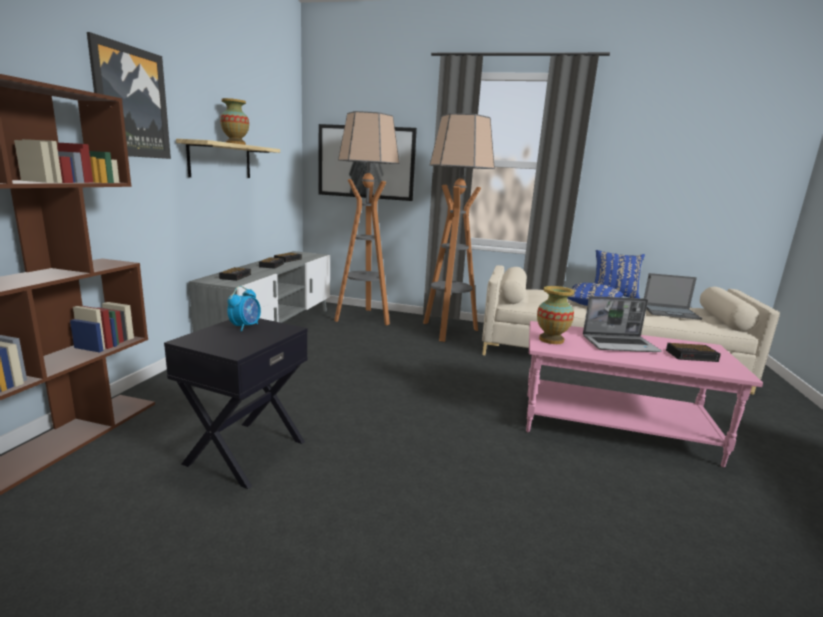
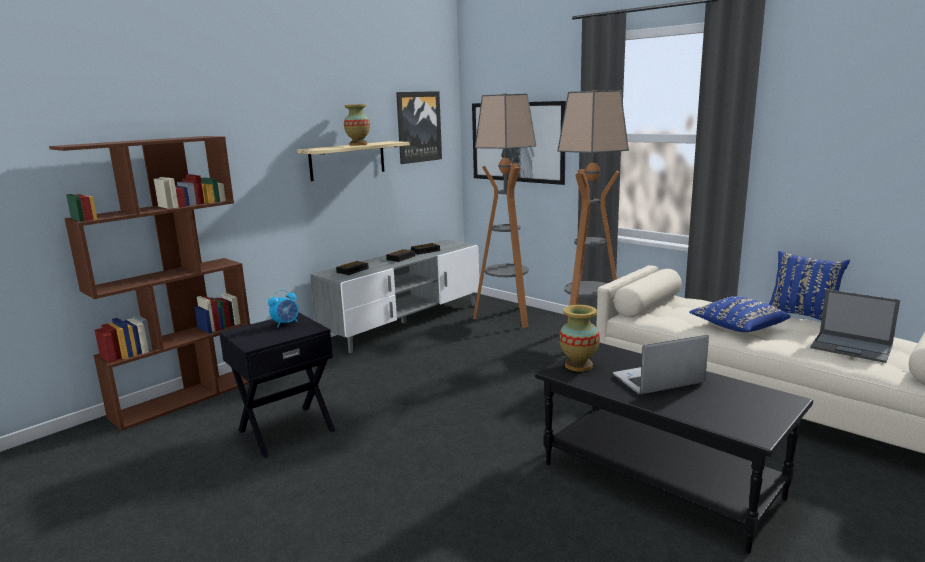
camera: 30 degrees right, 0 degrees up
picture [87,32,171,159] -> picture moved to [396,91,442,164]
pink coffee table [526,321,763,467] -> black coffee table [535,342,813,554]
laptop [583,296,662,352] -> laptop turned 135 degrees clockwise [613,335,709,395]
alarm clock [666,343,721,362] -> none

